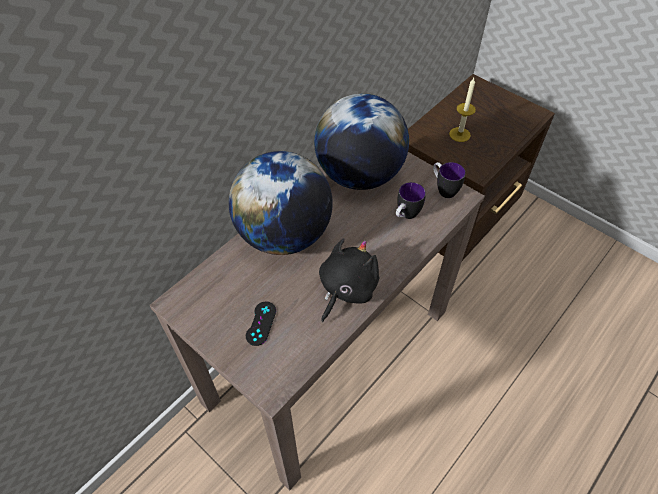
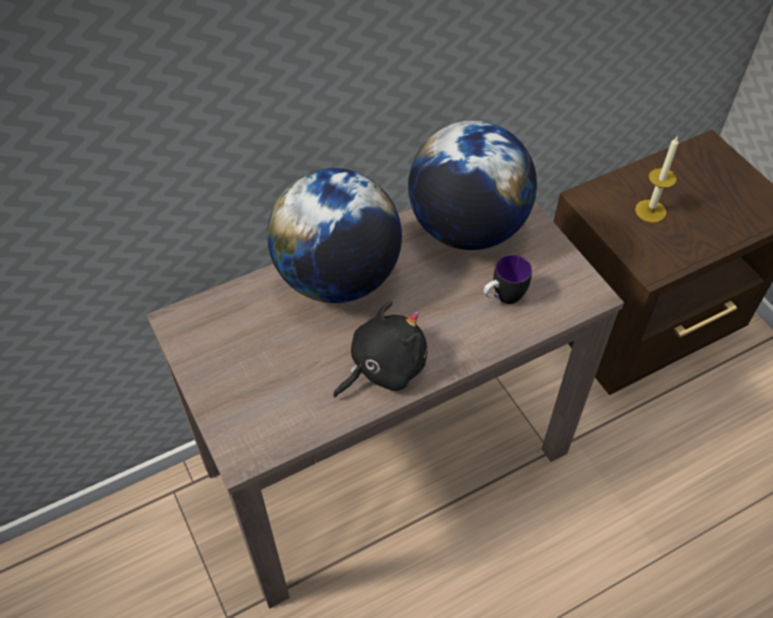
camera: 20 degrees right, 0 degrees up
black game controller [246,301,276,346] -> none
mug [433,162,466,198] -> none

